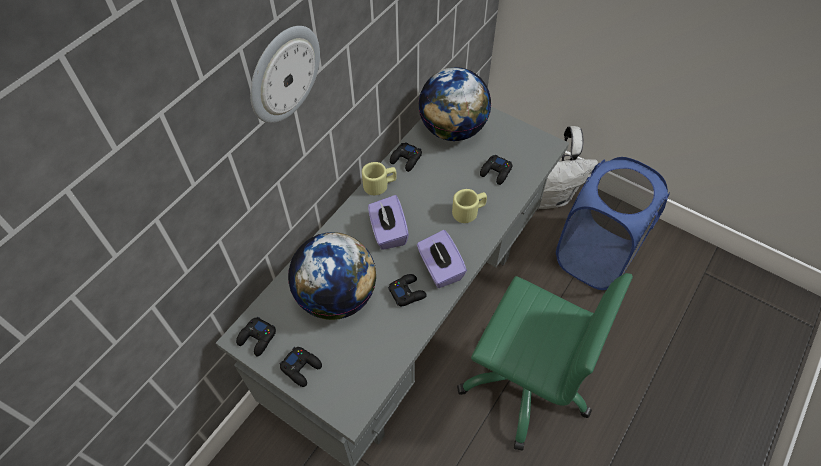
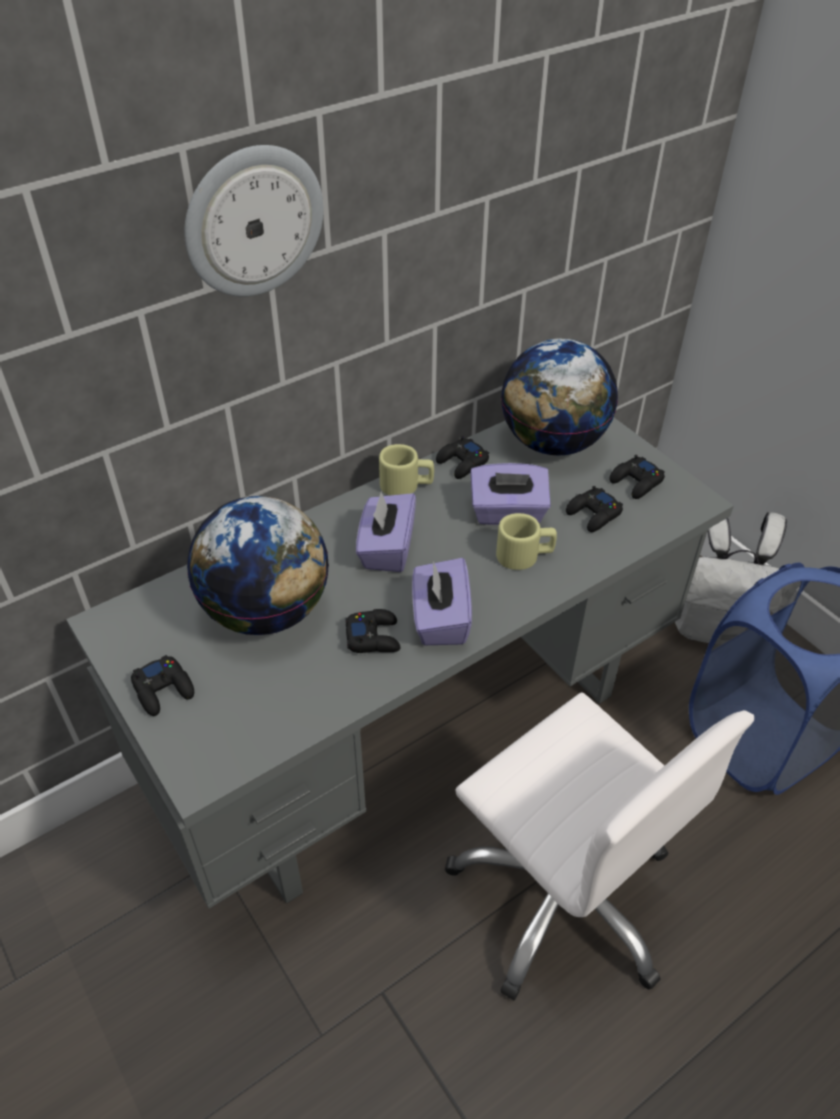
camera: 20 degrees right, 10 degrees down
black game controller [236,317,276,356] -> black game controller moved to [609,455,665,499]
green office chair [457,273,633,451] -> white office chair [445,692,754,1000]
none -> purple tissue box [470,463,551,525]

